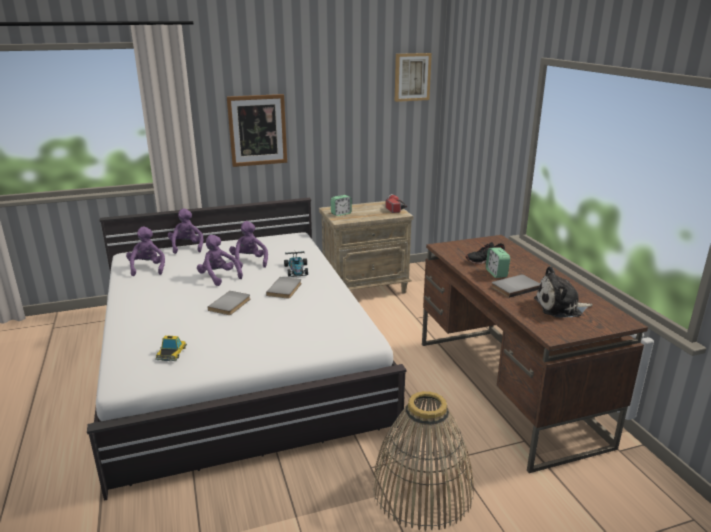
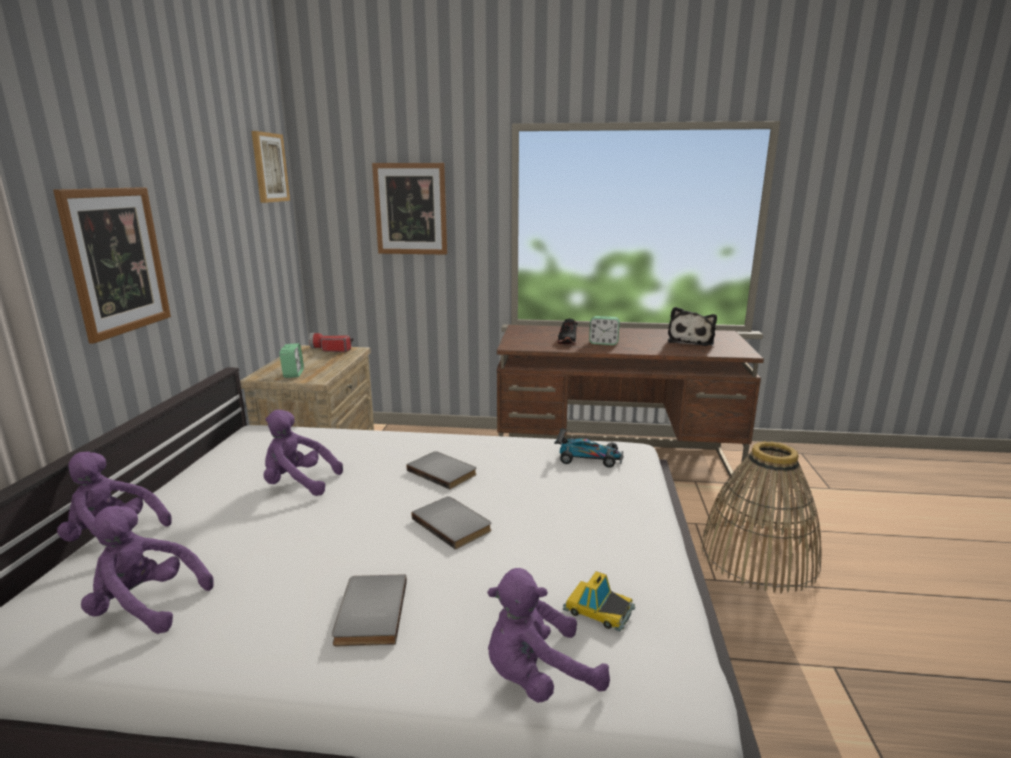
camera: 65 degrees left, 5 degrees down
purple plush toy [197,235,243,286] -> purple plush toy moved to [487,568,610,703]
toy car [284,251,308,277] -> toy car moved to [554,428,624,468]
grey book [491,274,540,298] -> grey book moved to [332,574,407,646]
none -> picture [372,163,447,255]

